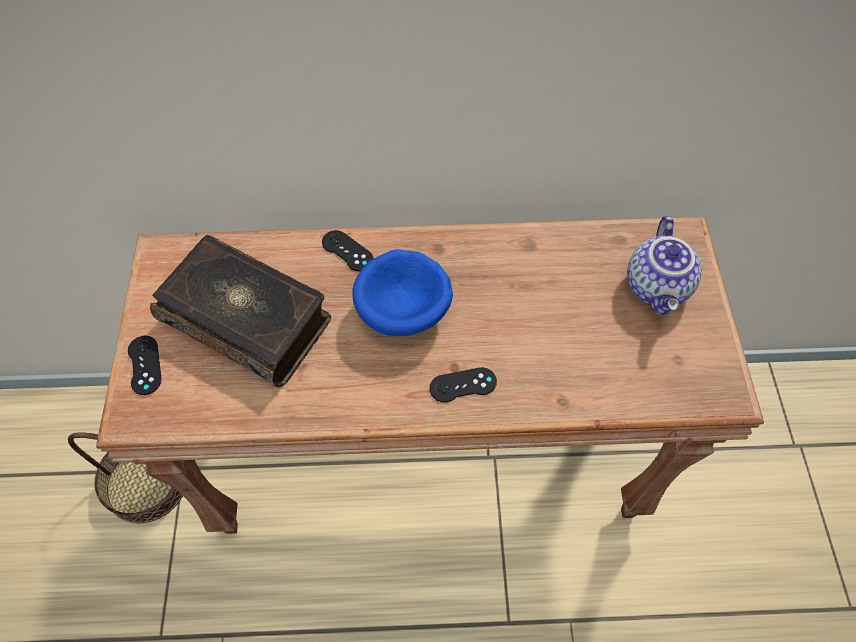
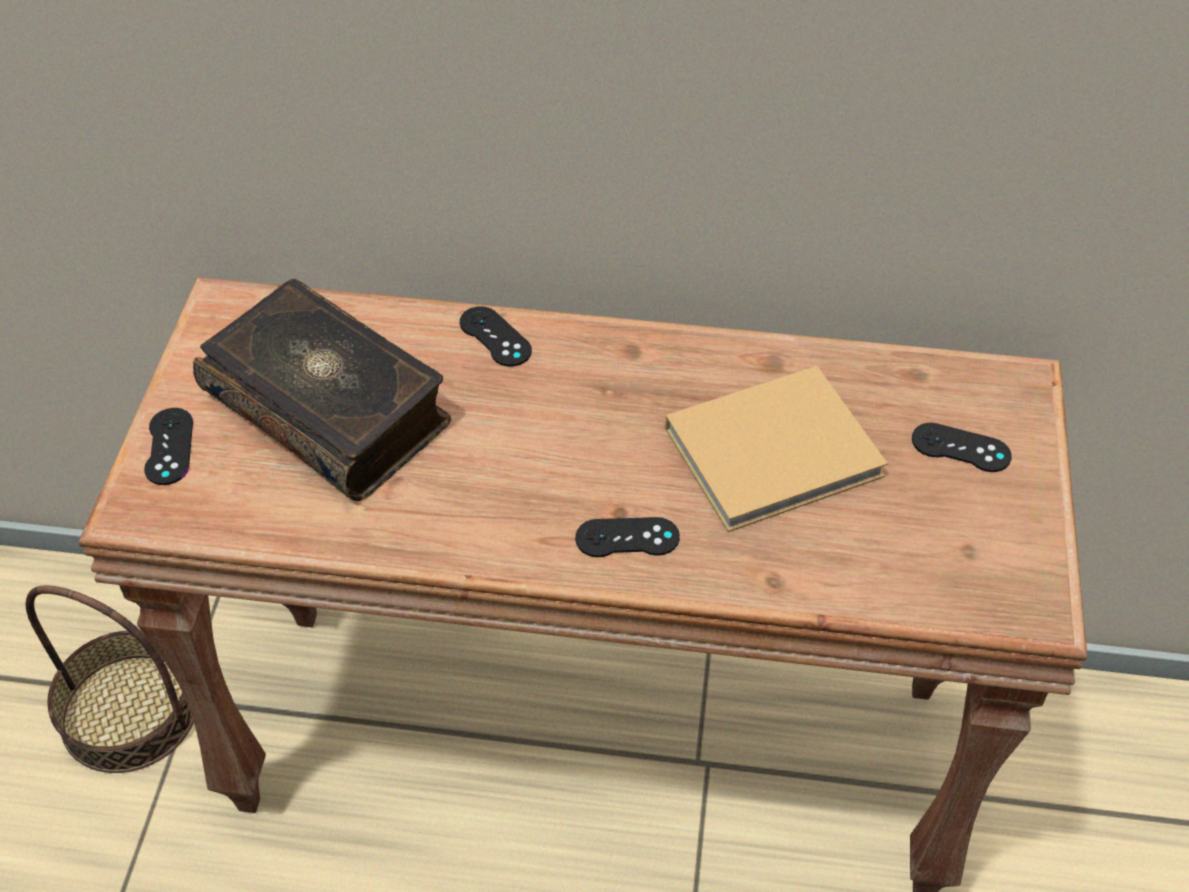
camera: 10 degrees right, 10 degrees down
blue bowl [353,249,453,336] -> none
teapot [627,216,702,315] -> black game controller [912,423,1012,472]
none -> beige book [665,366,888,532]

